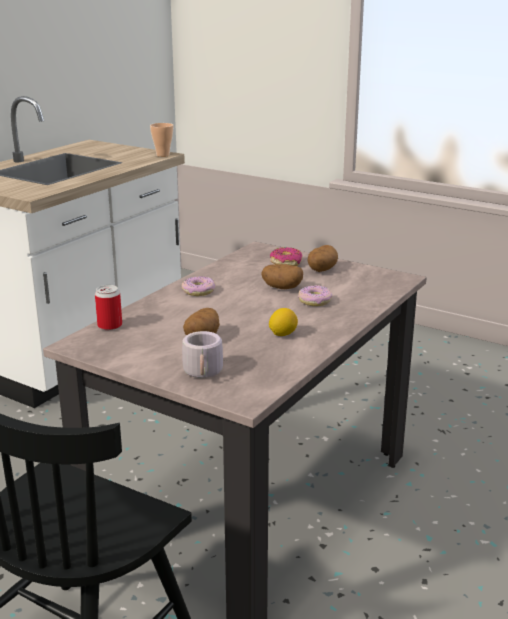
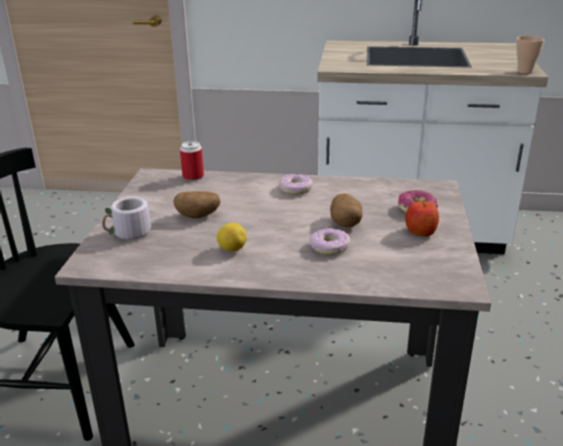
camera: 65 degrees right, 5 degrees up
potato [307,245,338,272] -> apple [405,201,439,237]

